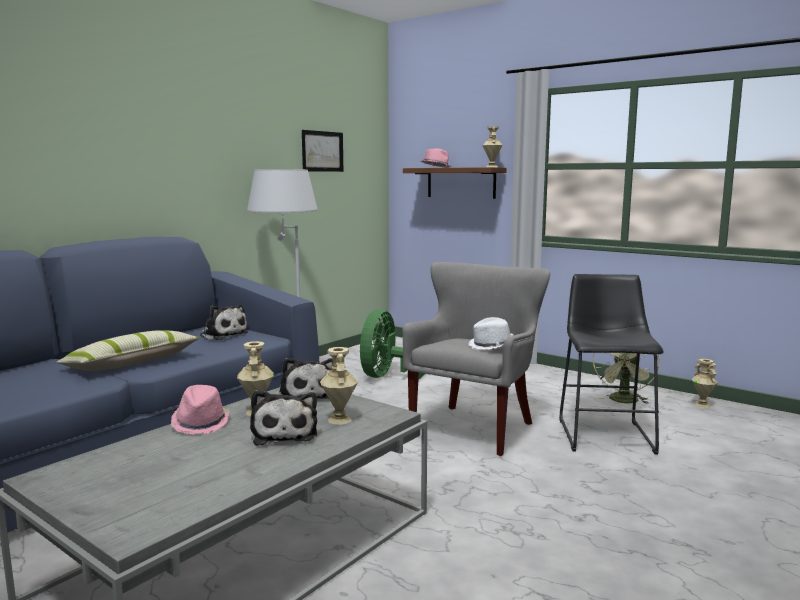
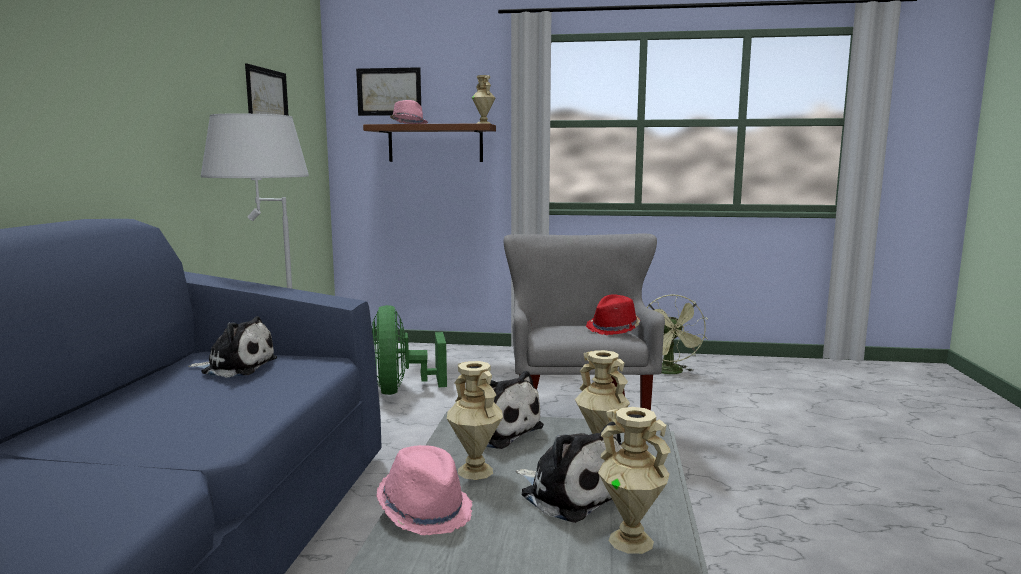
camera: 30 degrees left, 0 degrees up
pillow [56,330,200,371] -> none
white hat [469,317,514,349] -> red hat [586,294,640,335]
black stool [559,274,663,455] -> none
beige vase [692,359,718,408] -> beige vase moved to [598,407,671,554]
none -> picture [356,67,421,116]

